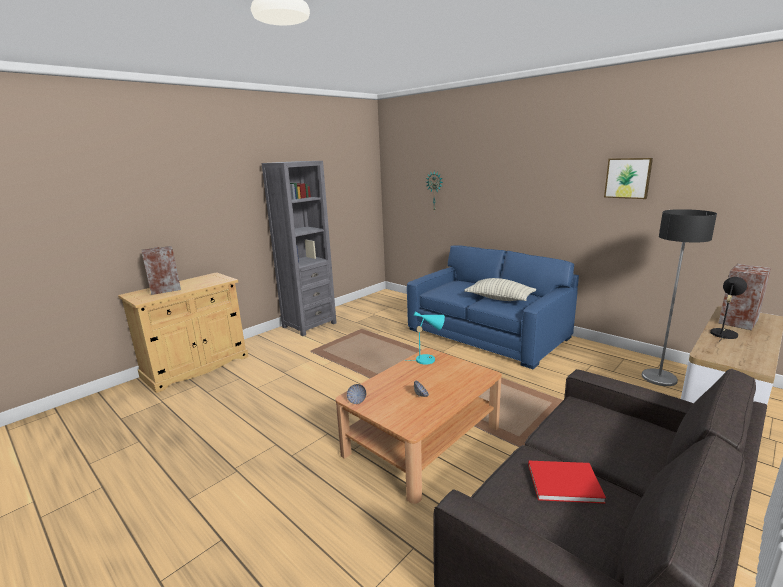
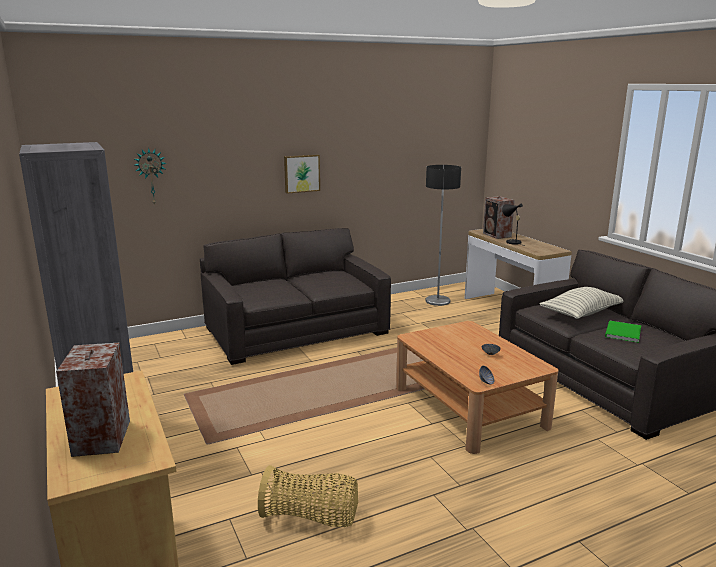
camera: 70 degrees left, 0 degrees up
blue sofa [407,246,579,369] -> grey sofa [200,228,391,365]
turquoise table lamp [407,311,445,365] -> none
pillow [464,278,536,301] -> pillow moved to [540,287,623,319]
red book [528,461,606,504] -> green book [605,321,641,343]
picture [604,158,653,199] -> picture moved to [284,155,320,194]
none -> basket [258,465,358,527]

